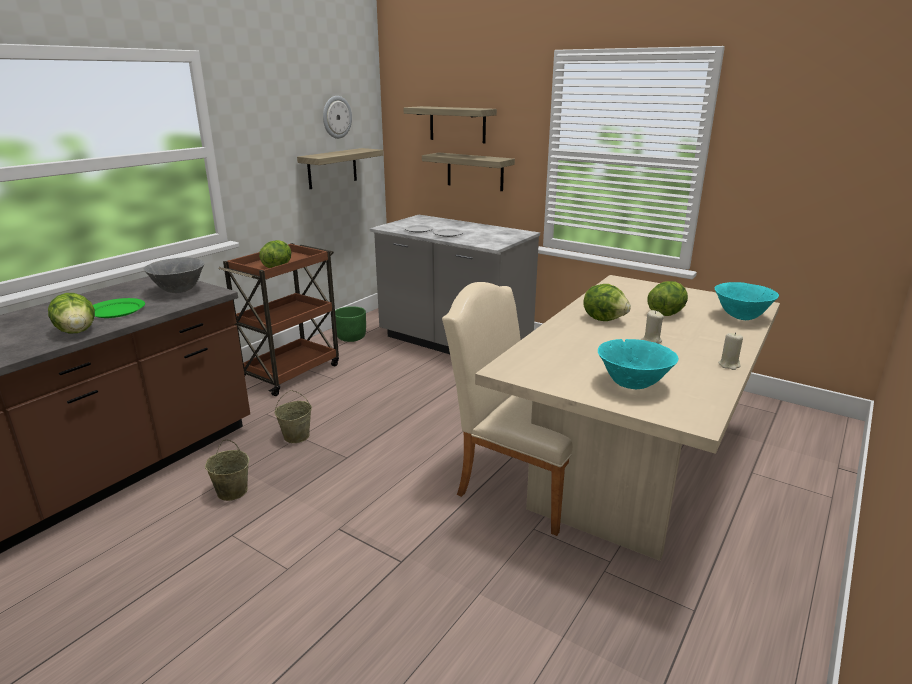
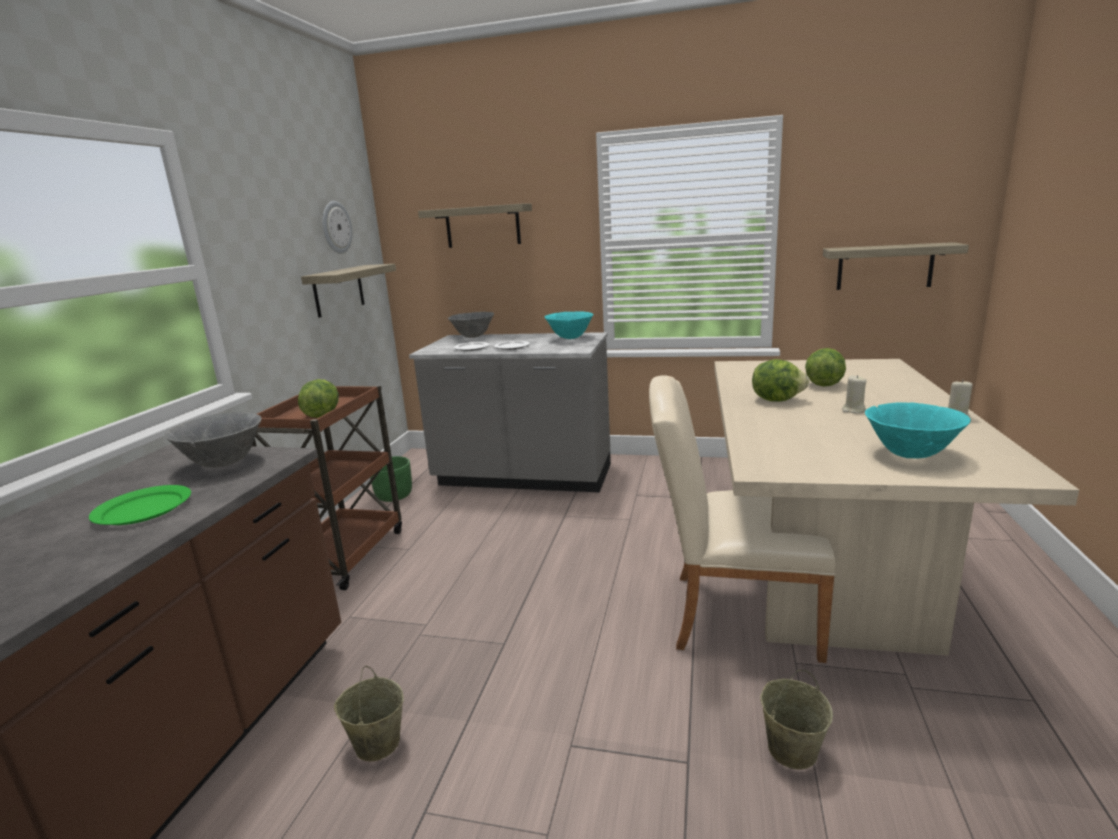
camera: 20 degrees left, 5 degrees down
lettuce [48,293,95,334] -> none
beige bucket [275,390,312,443] -> beige bucket moved to [760,670,833,769]
shelf [422,153,515,191] -> shelf moved to [823,242,969,290]
turquoise bowl [715,282,779,320] -> turquoise bowl moved to [545,311,594,339]
none -> grey bowl [448,312,494,338]

